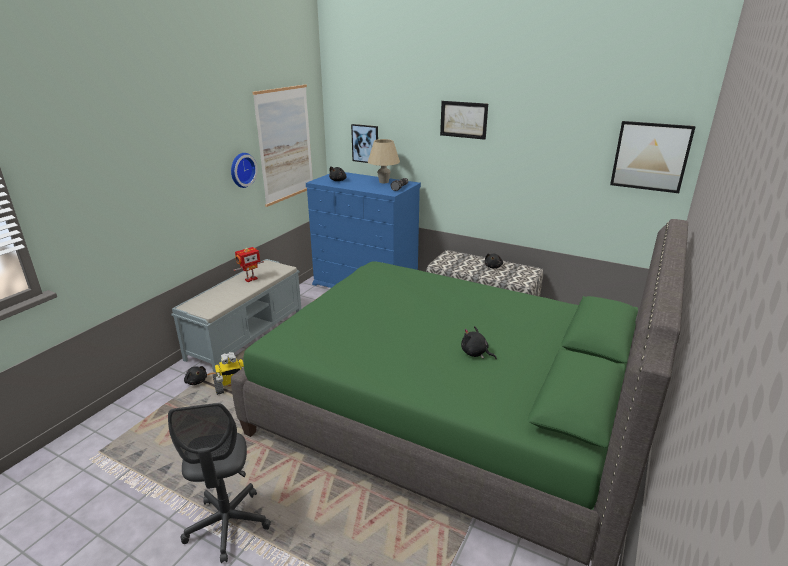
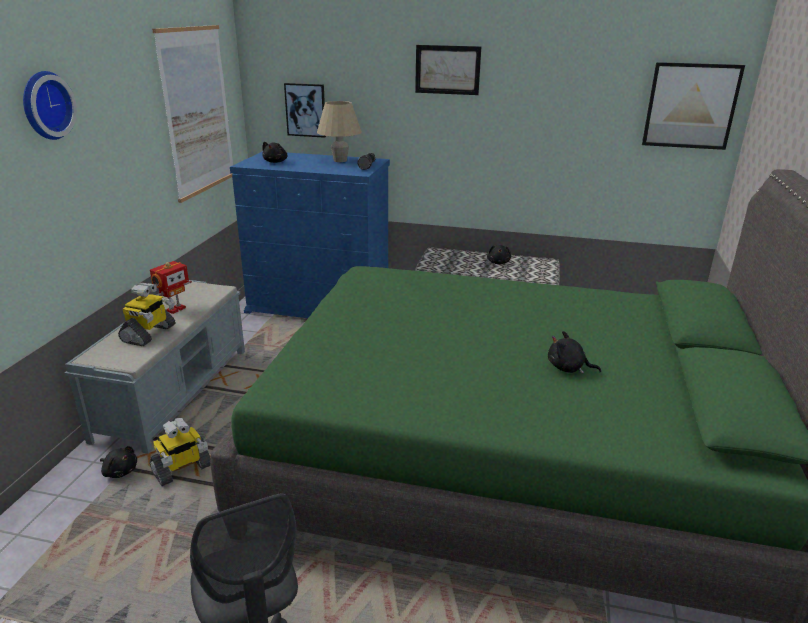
camera: 15 degrees left, 0 degrees up
wall clock [231,153,257,188] -> wall clock moved to [23,71,77,140]
none -> toy robot [118,283,176,346]

